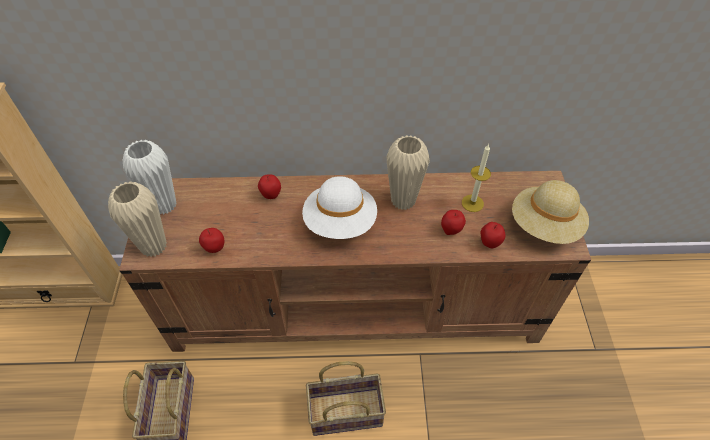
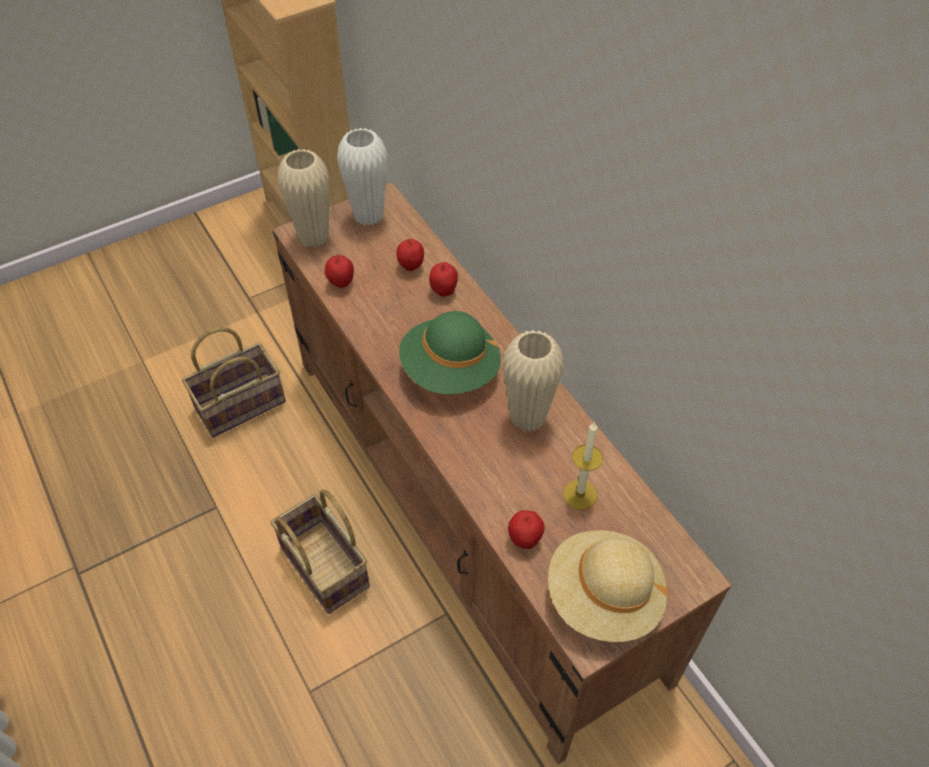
camera: 60 degrees right, 0 degrees up
white hat [302,176,377,239] -> green hat [399,311,501,394]
apple [441,210,466,235] -> apple moved to [396,239,424,271]

